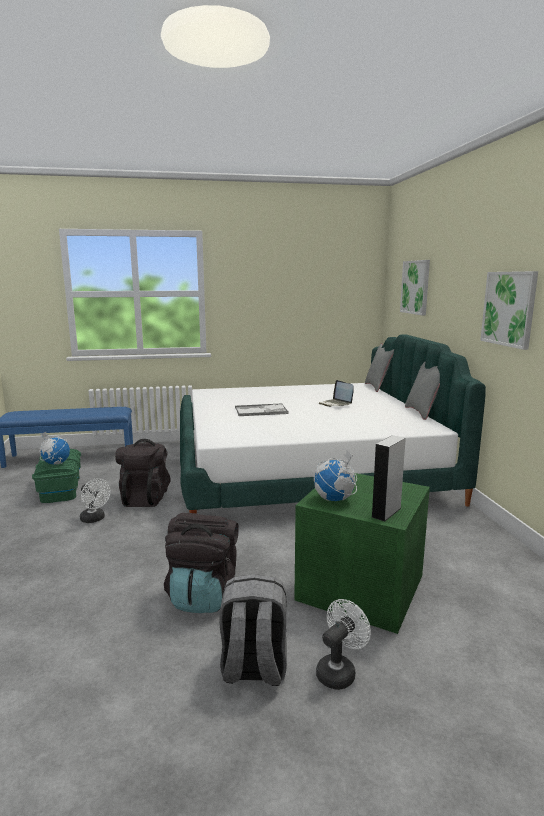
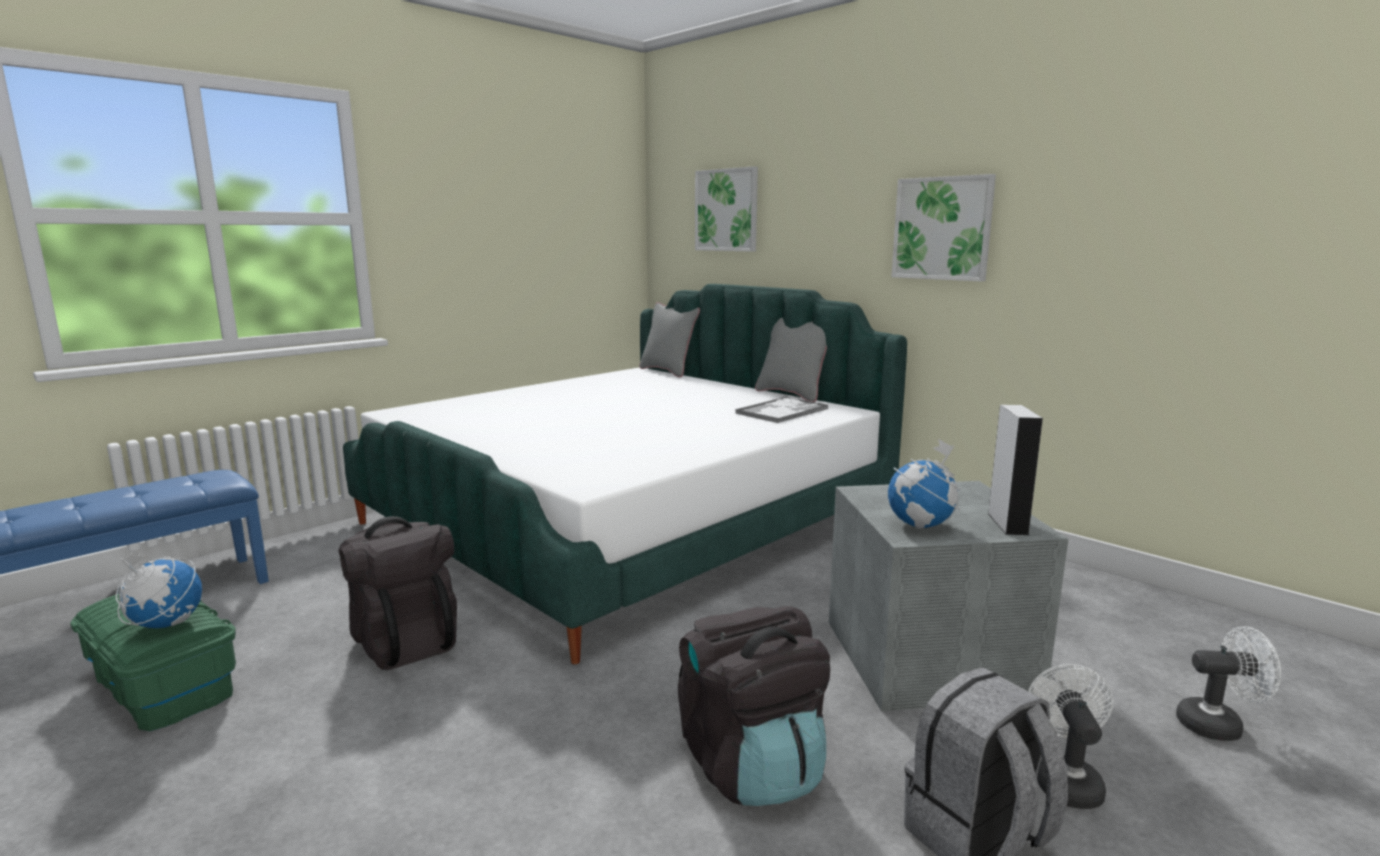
camera: 35 degrees left, 0 degrees up
white fan [80,478,111,523] -> white fan moved to [1176,626,1281,741]
tray [235,403,289,416] -> tray moved to [735,397,828,423]
green storage box [294,473,430,634] -> grey storage box [829,481,1068,711]
laptop [319,380,353,407] -> none

